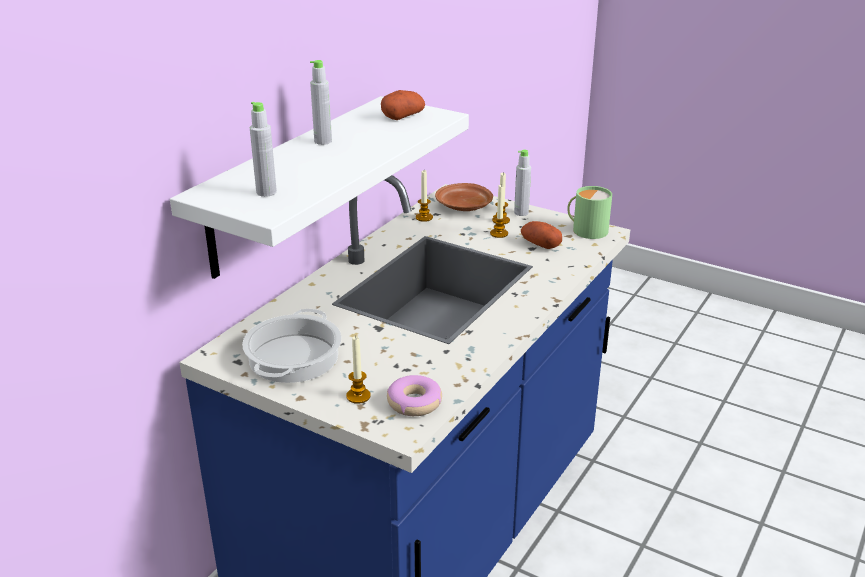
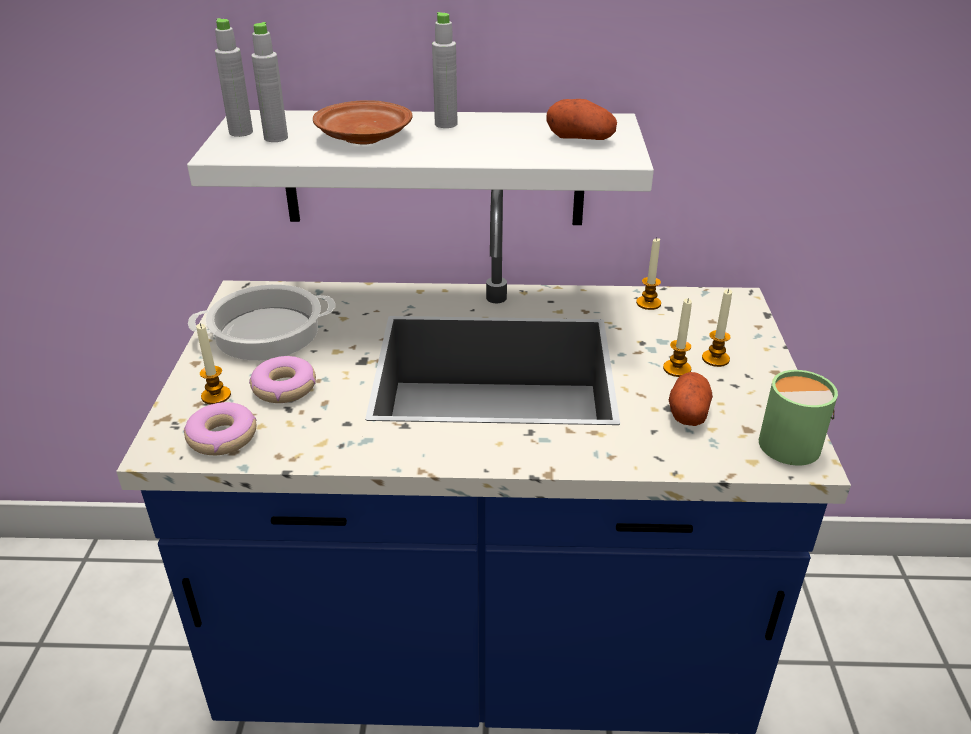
camera: 60 degrees right, 5 degrees up
brown plate [435,183,493,211] -> brown plate moved to [313,100,413,144]
grey bottle [514,149,531,216] -> grey bottle moved to [215,18,253,137]
none -> donut [249,356,316,403]

